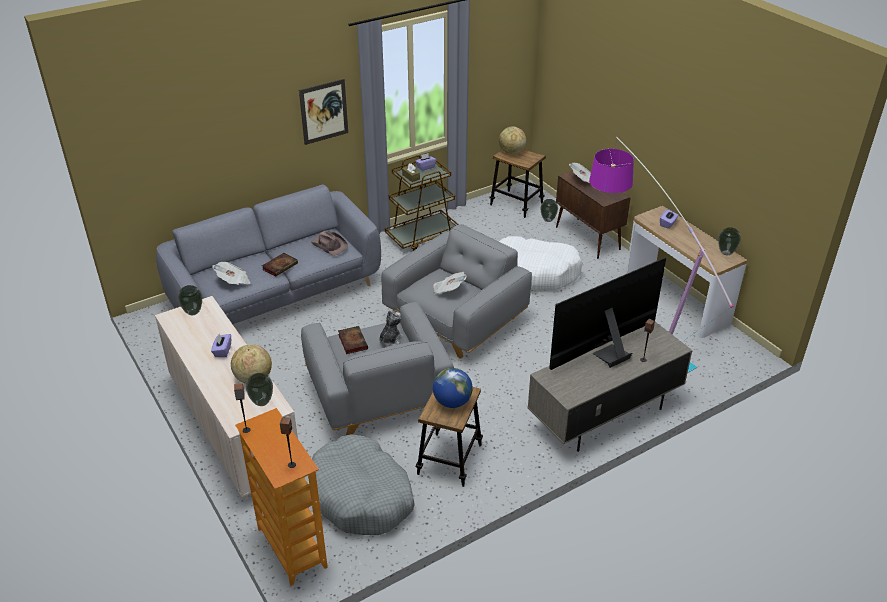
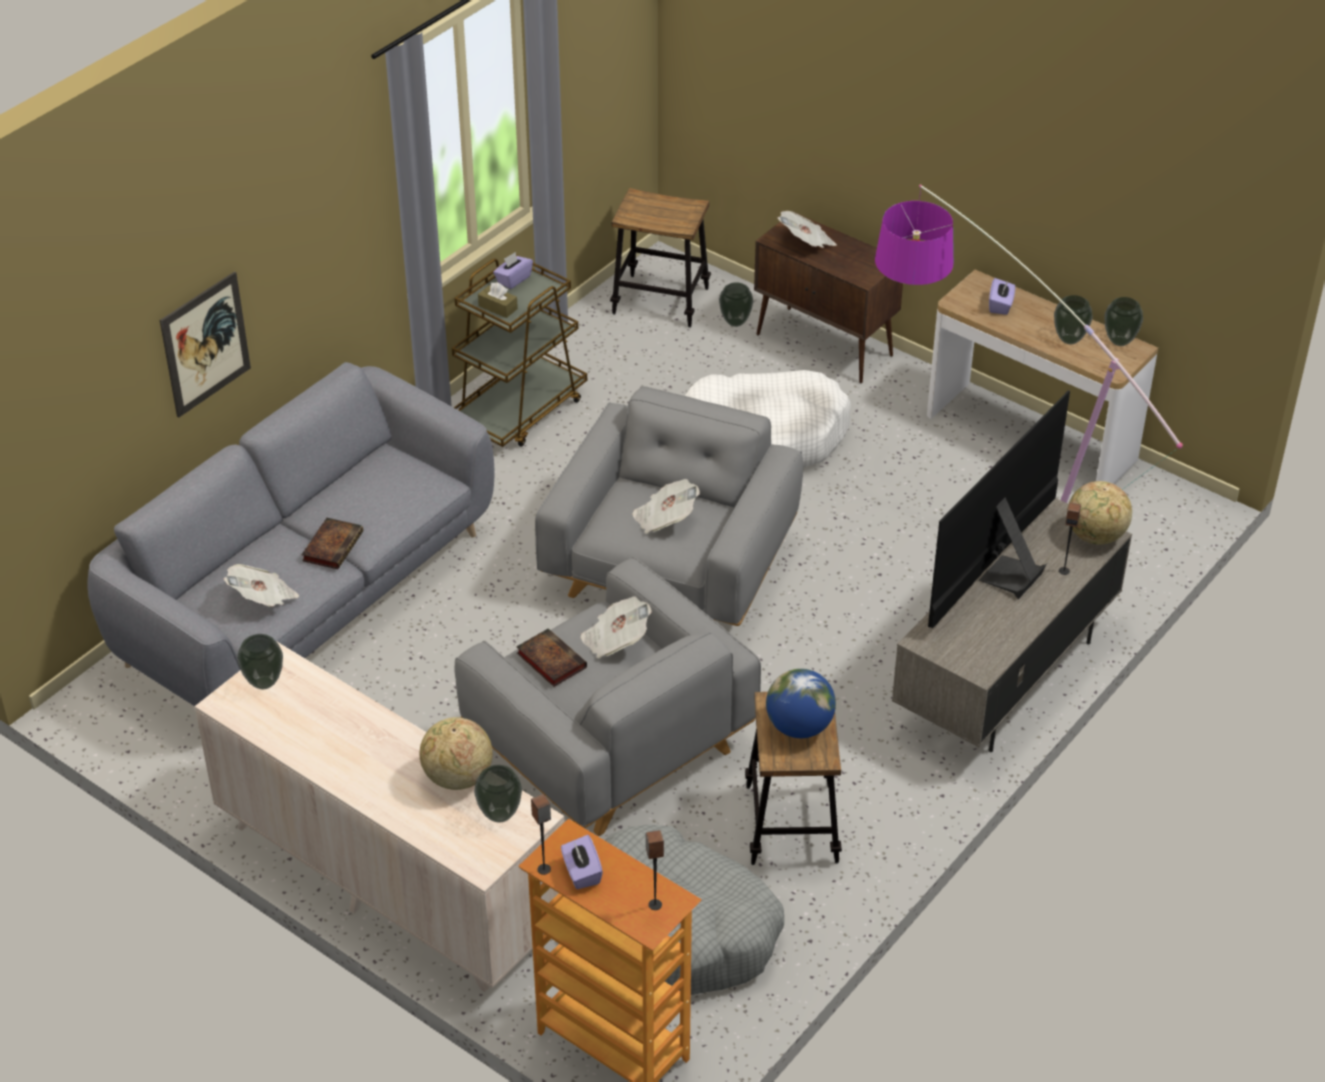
camera: 20 degrees left, 5 degrees up
purple tissue box [211,334,231,357] -> purple tissue box moved to [561,835,603,889]
picture [299,79,348,145] -> picture moved to [160,271,251,418]
brown hat [311,231,348,256] -> none
plush toy [379,310,403,346] -> newspaper [581,596,652,659]
globe [499,126,526,154] -> globe moved to [1067,481,1132,545]
none -> vase [1054,295,1093,344]

